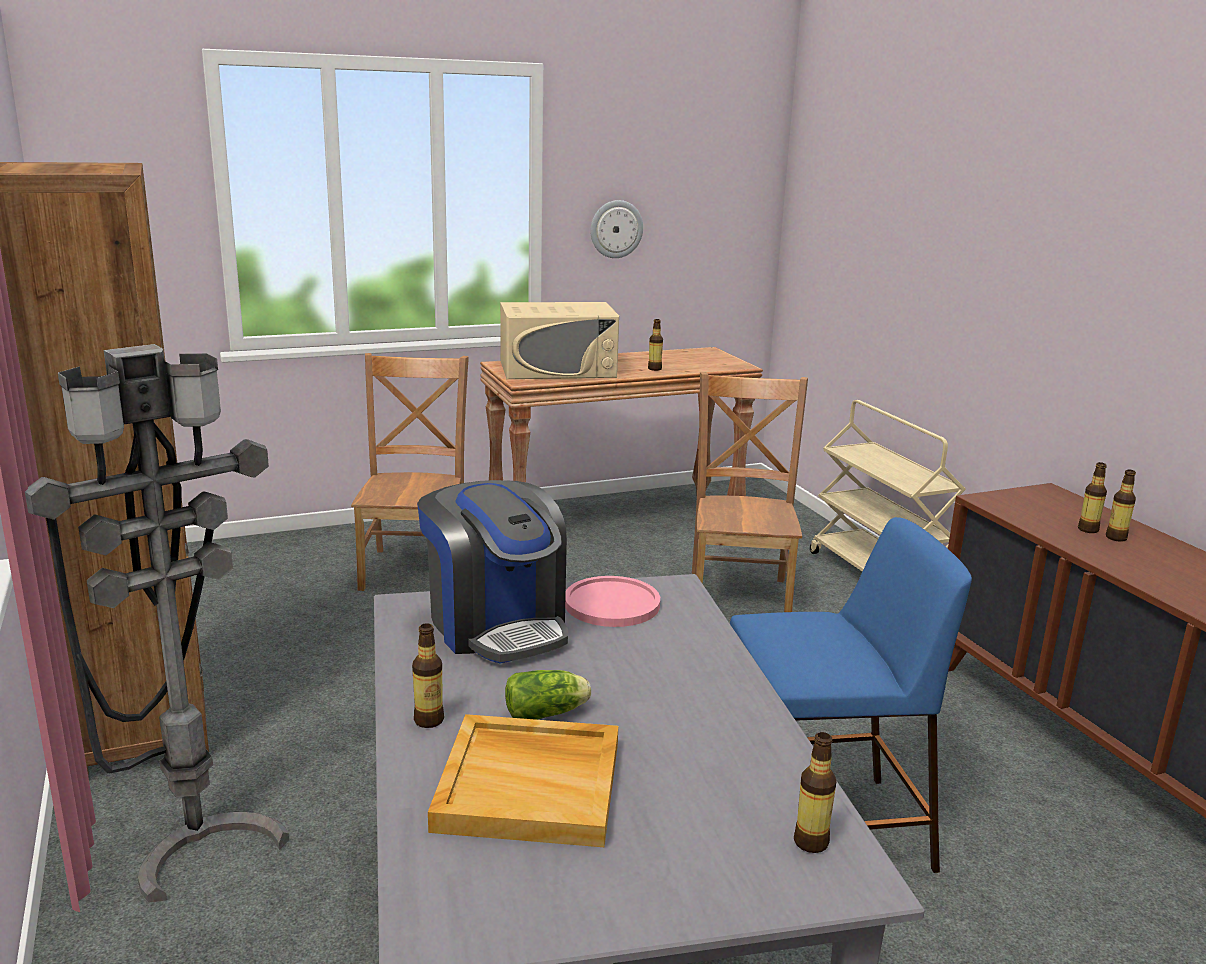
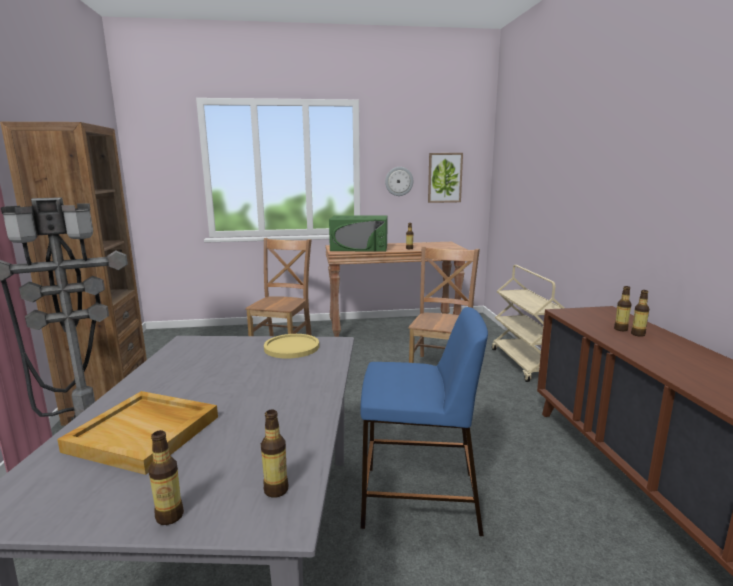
camera: 15 degrees right, 5 degrees down
bottle [412,623,444,728] -> bottle moved to [148,430,184,525]
coffee machine [417,480,568,664] -> none
beige microwave [500,302,619,379] -> green microwave [329,215,387,252]
lettuce [505,670,591,720] -> none
pink plate [565,576,660,627] -> yellow plate [264,334,319,359]
none -> picture [428,153,463,203]

